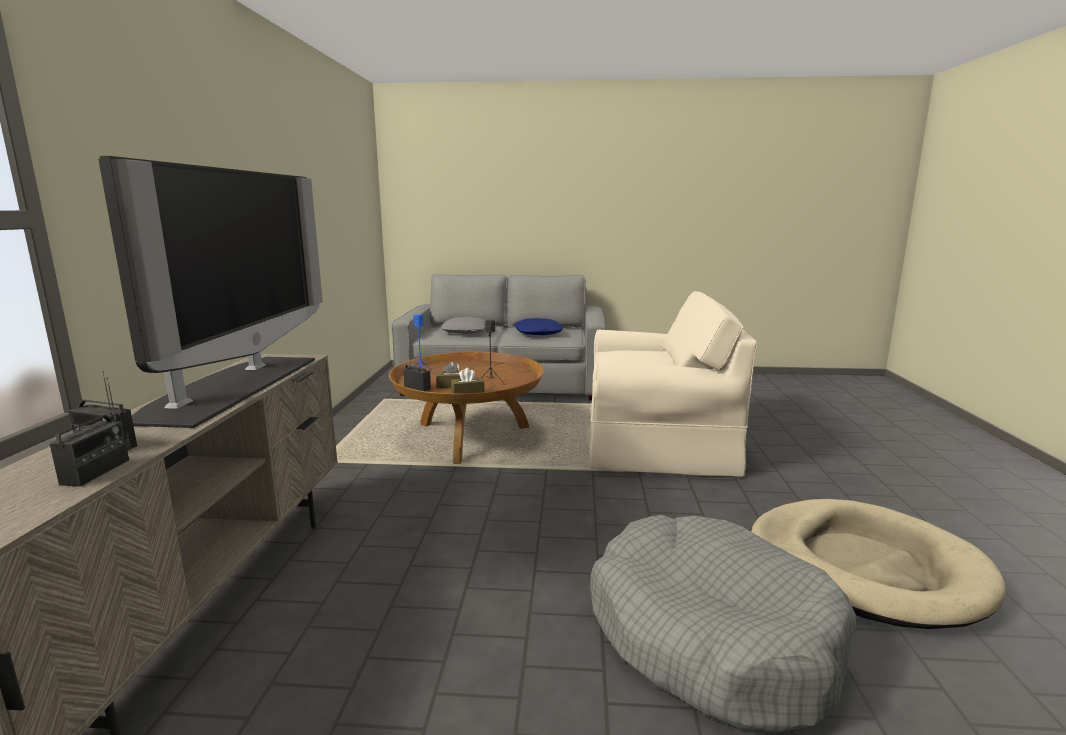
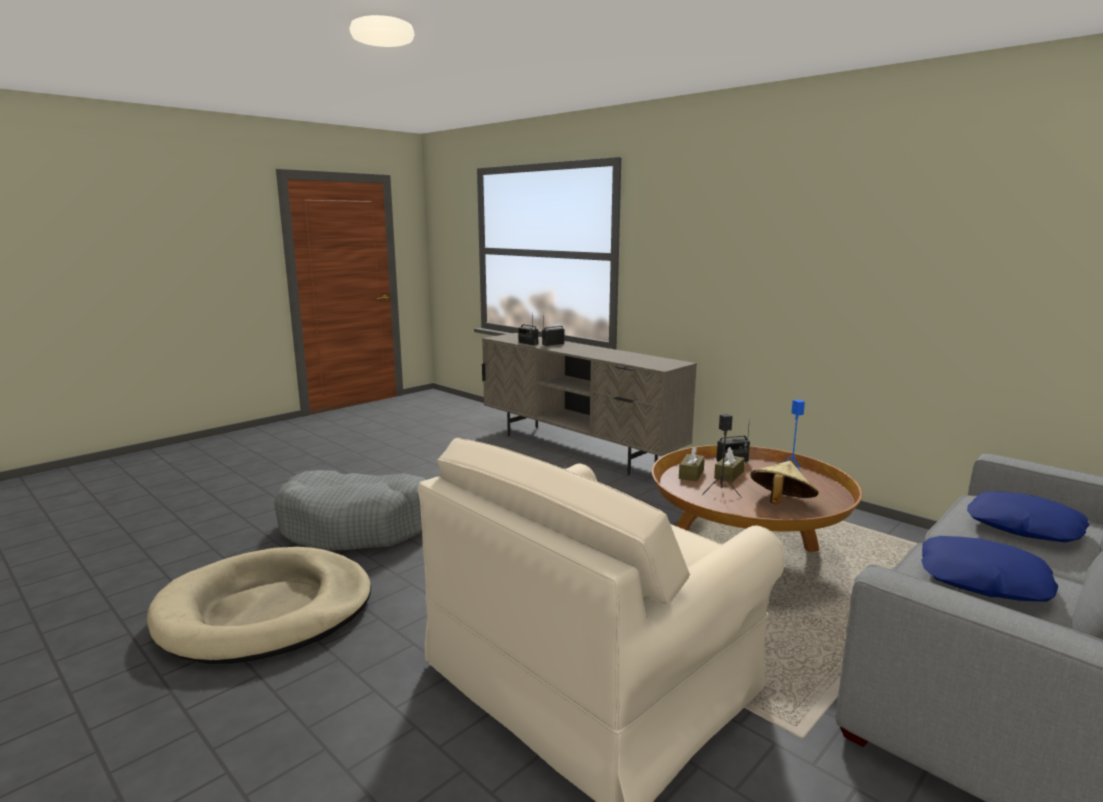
camera: 130 degrees right, 0 degrees up
television [98,156,323,428] -> none
grey pillow [441,317,486,334] -> blue pillow [967,491,1089,542]
none -> beige hat [750,461,819,504]

